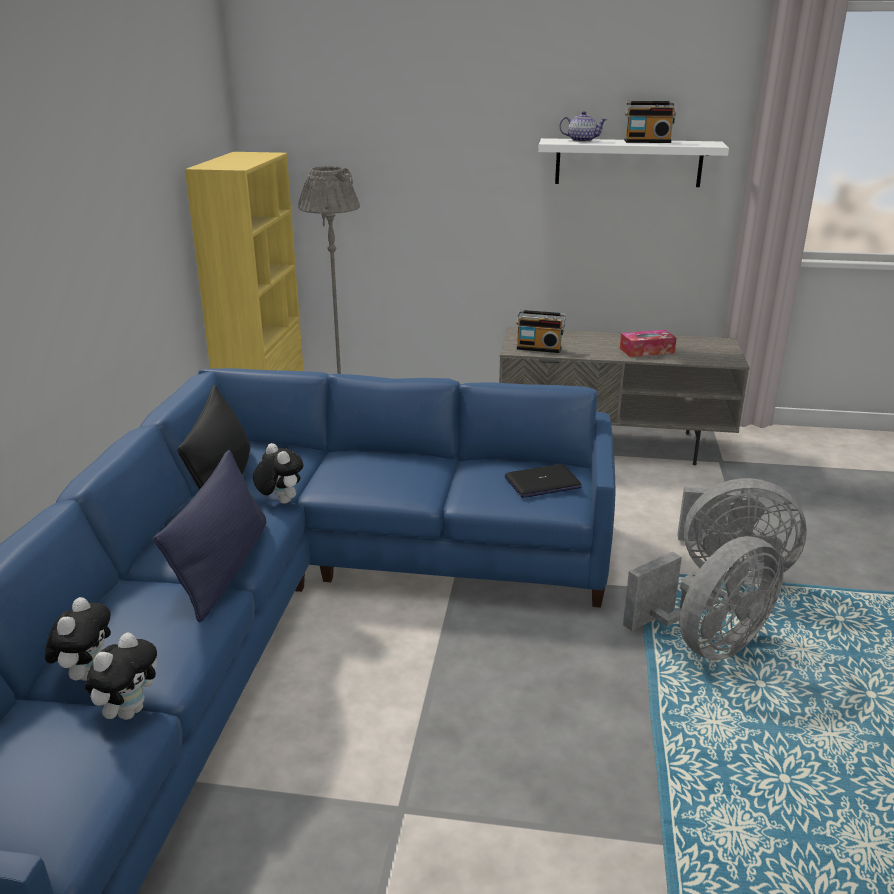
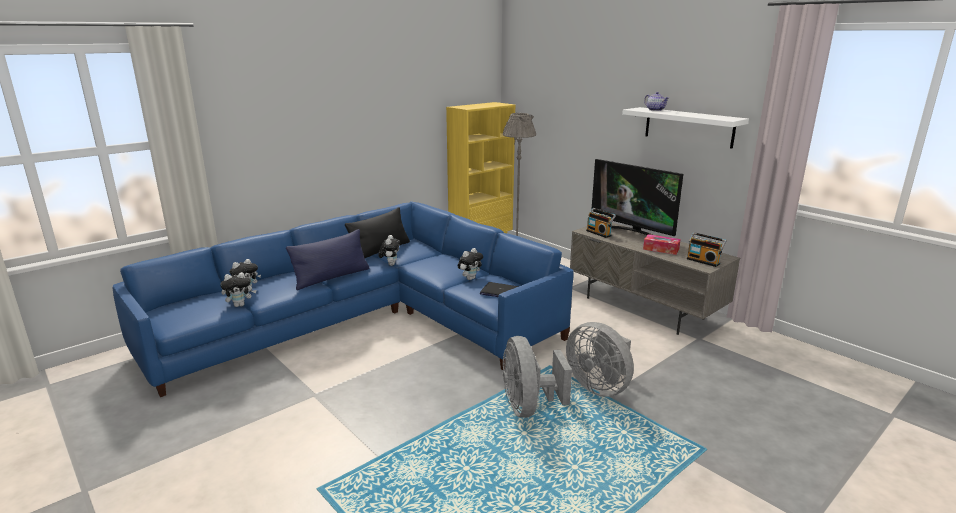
camera: 40 degrees right, 5 degrees down
grey fan [623,536,784,660] -> grey fan turned 75 degrees clockwise [503,336,572,418]
radio [625,101,676,143] -> radio moved to [687,232,727,267]
none -> plush toy [458,248,483,280]
none -> television [591,159,683,236]

